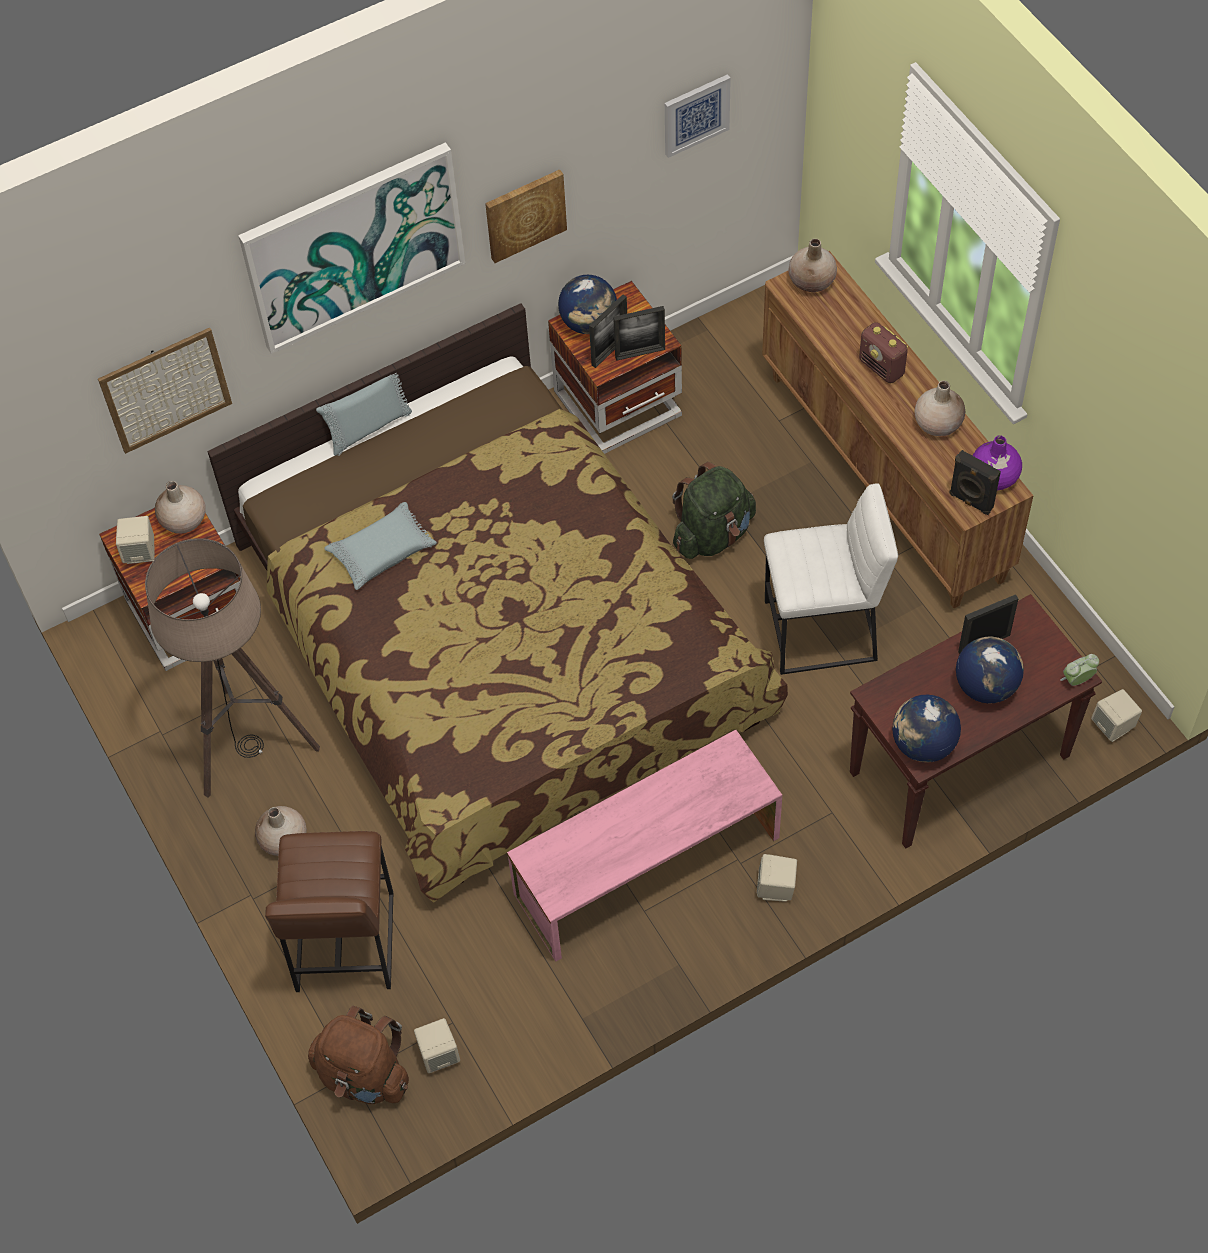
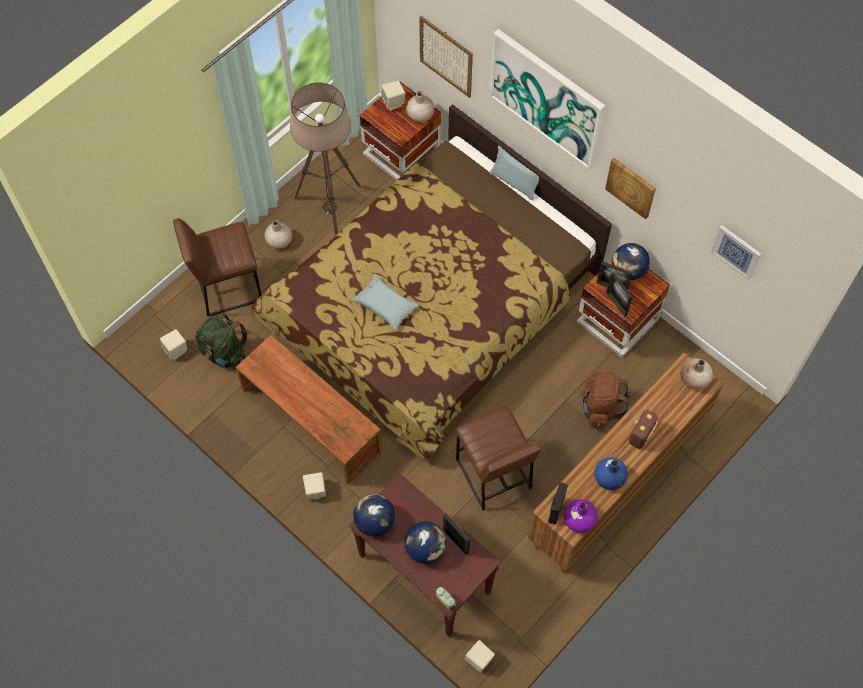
camera: 70 degrees right, 5 degrees up
brown backpack [308,1006,409,1104] -> brown backpack moved to [579,370,630,428]
blue pillow [324,502,437,590] -> blue pillow moved to [352,274,419,331]
pink bench [507,730,782,962] -> brown bench [235,334,382,484]
green backpack [672,462,756,559] -> green backpack moved to [195,313,247,369]
white chair [764,483,898,675] -> brown chair [456,406,541,511]
beige vase [915,380,966,436] -> blue vase [594,457,628,490]

